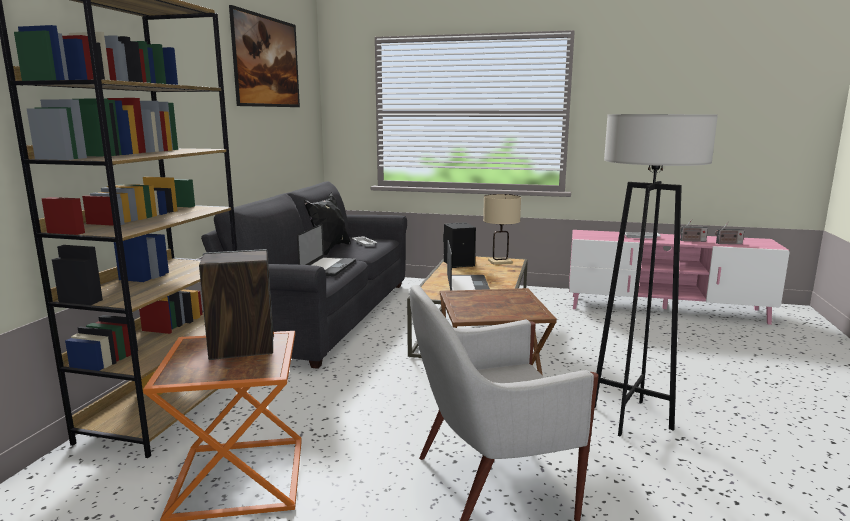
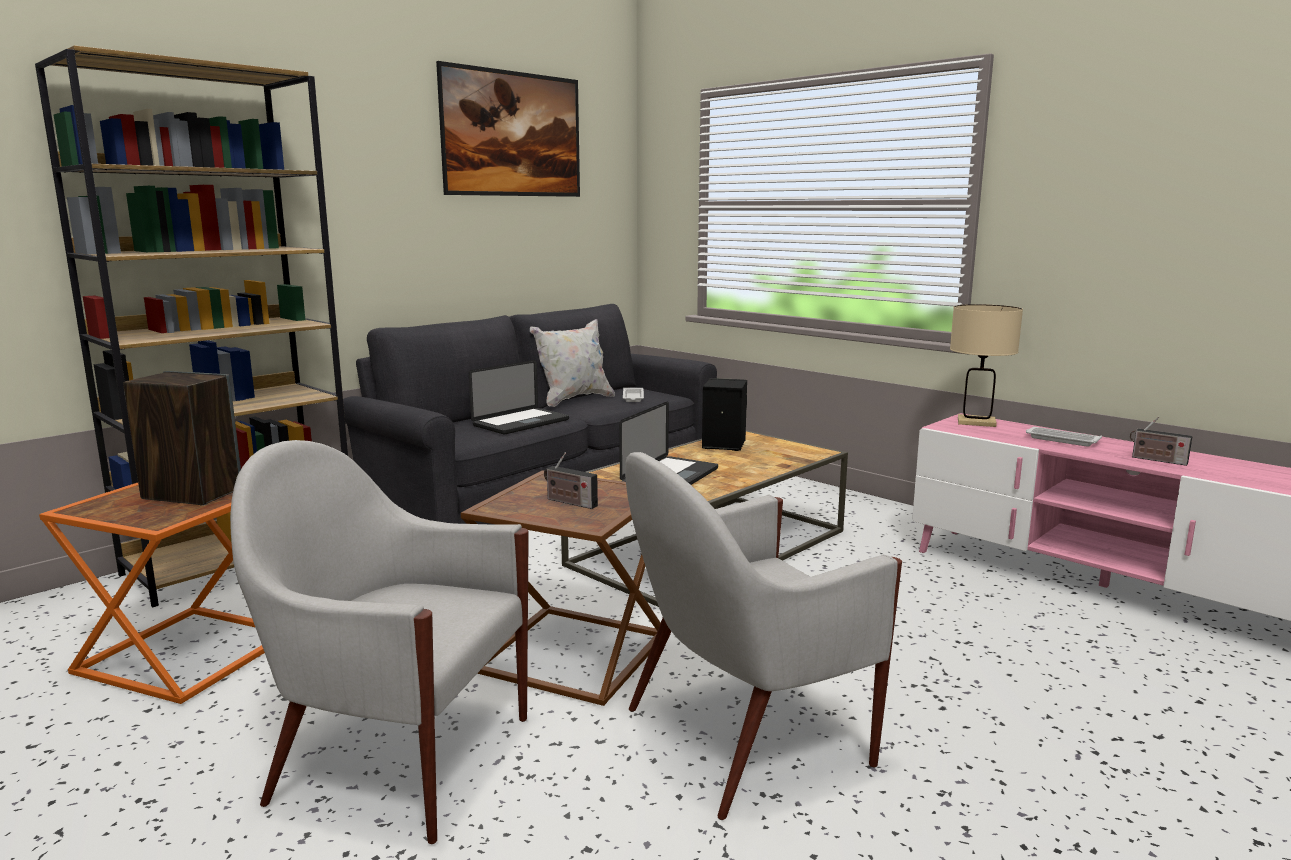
camera: 30 degrees right, 0 degrees up
black pillow [304,192,351,255] -> white pillow [530,319,615,407]
beige table lamp [483,194,521,265] -> beige table lamp moved to [950,304,1023,427]
grey floor lamp [595,114,718,437] -> white armchair [625,452,902,820]
radio [715,222,744,244] -> radio moved to [544,453,598,509]

